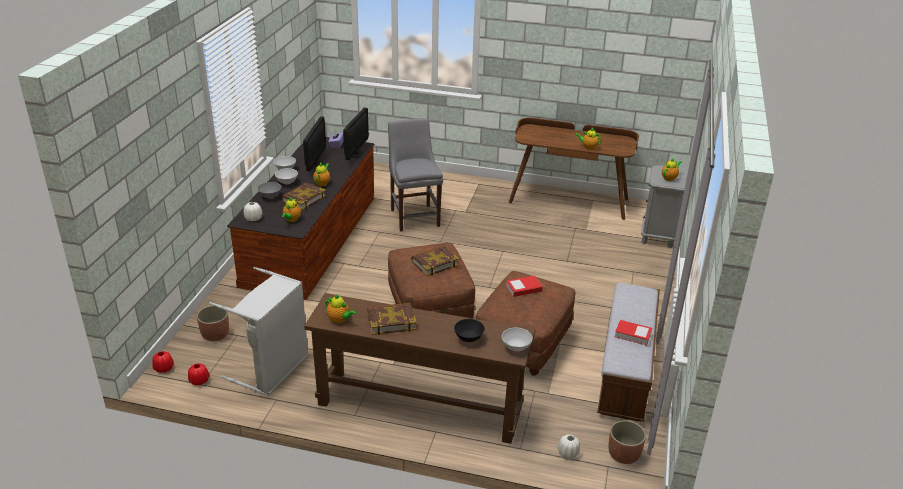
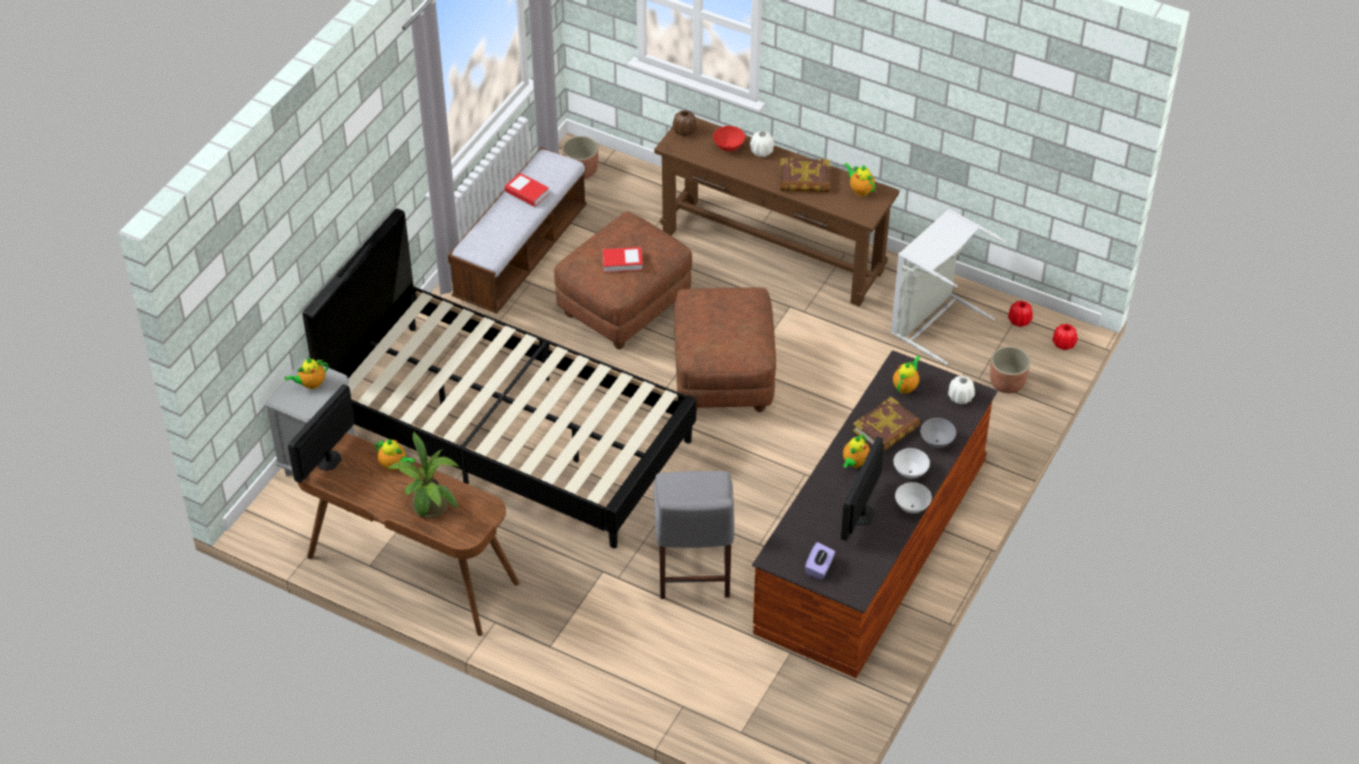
camera: 165 degrees left, 15 degrees up
monitor [343,108,369,160] -> monitor moved to [288,384,355,483]
book [411,246,459,276] -> none
black bowl [454,319,485,342] -> red bowl [713,126,745,151]
white bowl [502,328,533,351] -> brown vase [673,110,697,136]
white vase [558,434,580,459] -> white vase moved to [750,131,774,157]
none -> black bed [302,209,696,548]
none -> potted plant [387,431,459,518]

